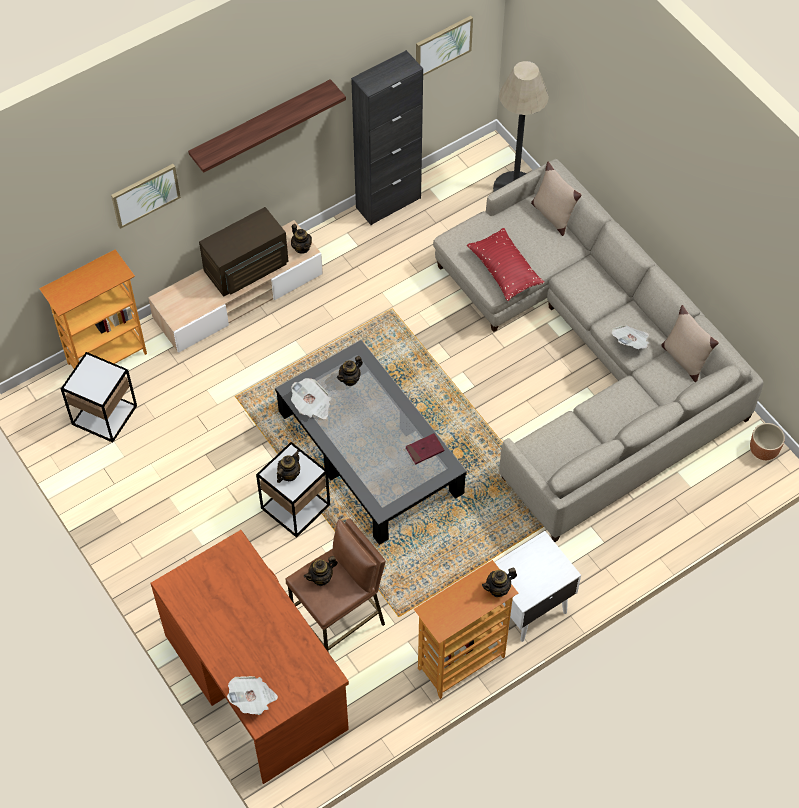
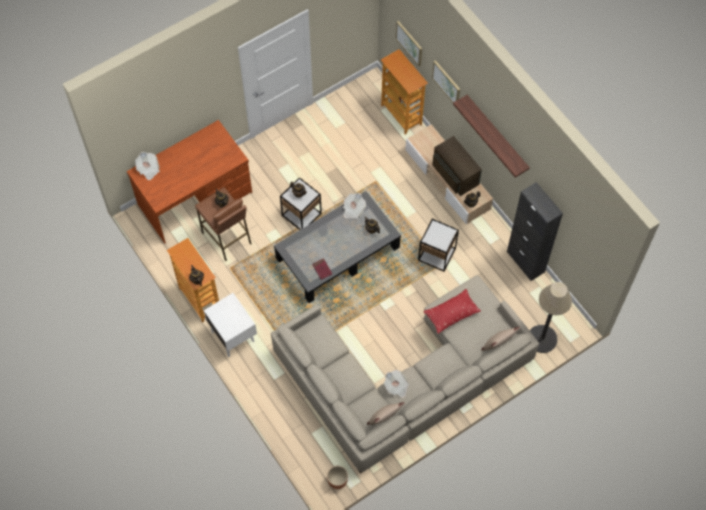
camera: 90 degrees right, 5 degrees up
side table [61,352,137,443] -> side table moved to [418,219,459,272]
picture [416,16,473,76] -> picture moved to [396,21,422,66]

